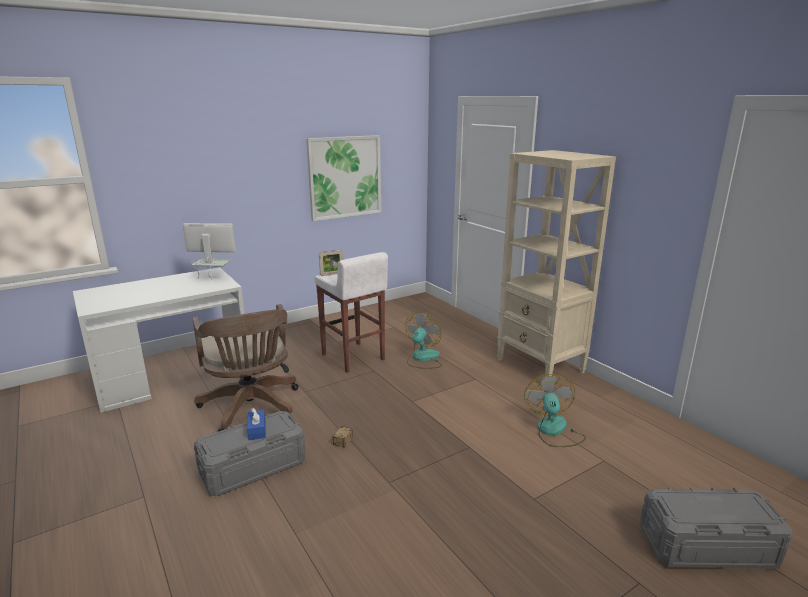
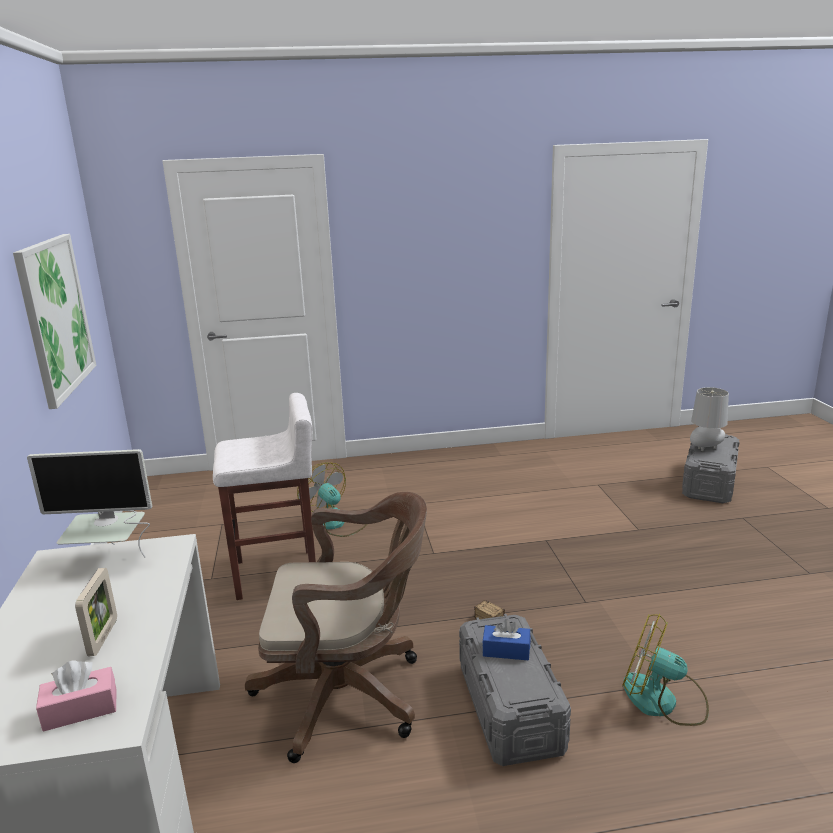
camera: 65 degrees left, 0 degrees up
monitor [183,223,236,281] -> monitor turned 120 degrees counterclockwise [27,449,152,558]
picture frame [319,250,343,276] -> picture frame moved to [75,568,117,656]
beige bookcase [497,150,616,376] -> none
fan [524,374,586,447] -> fan moved to [622,614,709,726]
none -> pink tissue box [36,661,116,732]
none -> grey table lamp [690,387,729,451]

